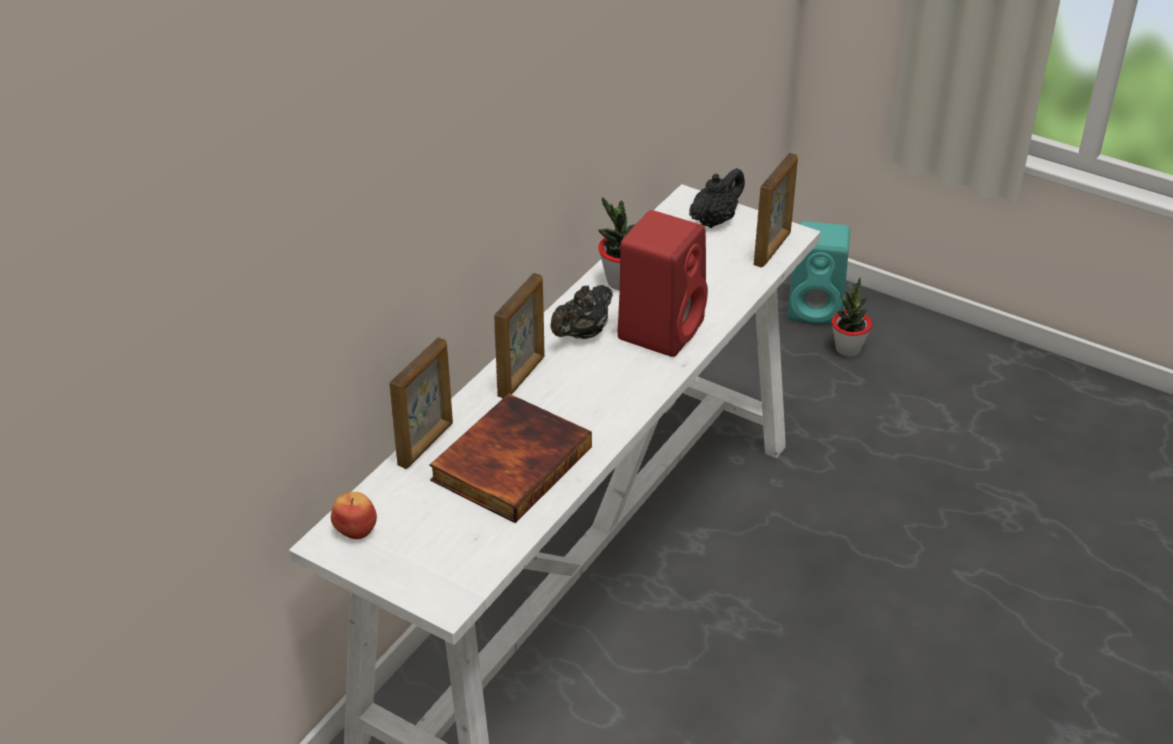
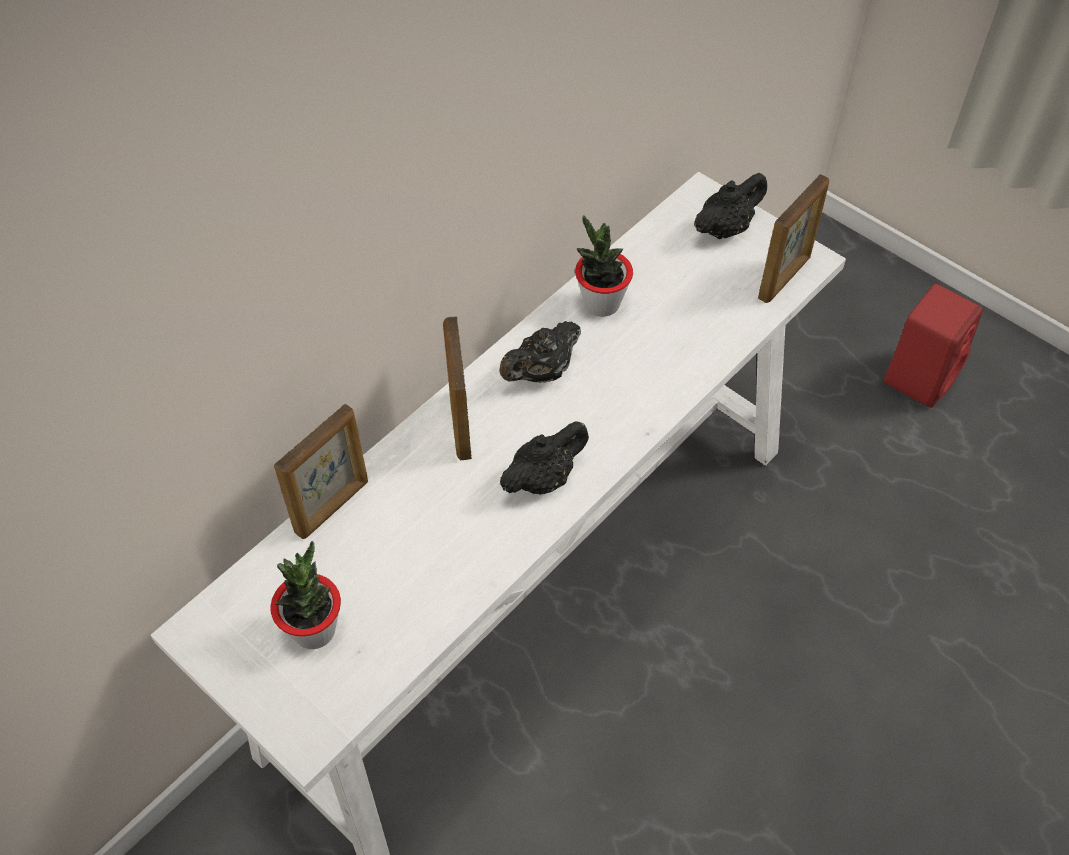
camera: 10 degrees right, 15 degrees up
apple [331,492,377,539] -> none
book [429,394,592,523] -> none
picture frame [494,273,544,398] -> picture frame turned 135 degrees clockwise [443,317,472,460]
red speaker [617,210,708,357] -> red speaker moved to [884,284,983,408]
turquoise speaker [787,221,850,325] -> none
potted plant [832,277,872,357] -> potted plant moved to [271,541,341,649]
none -> black teapot [500,421,589,494]

